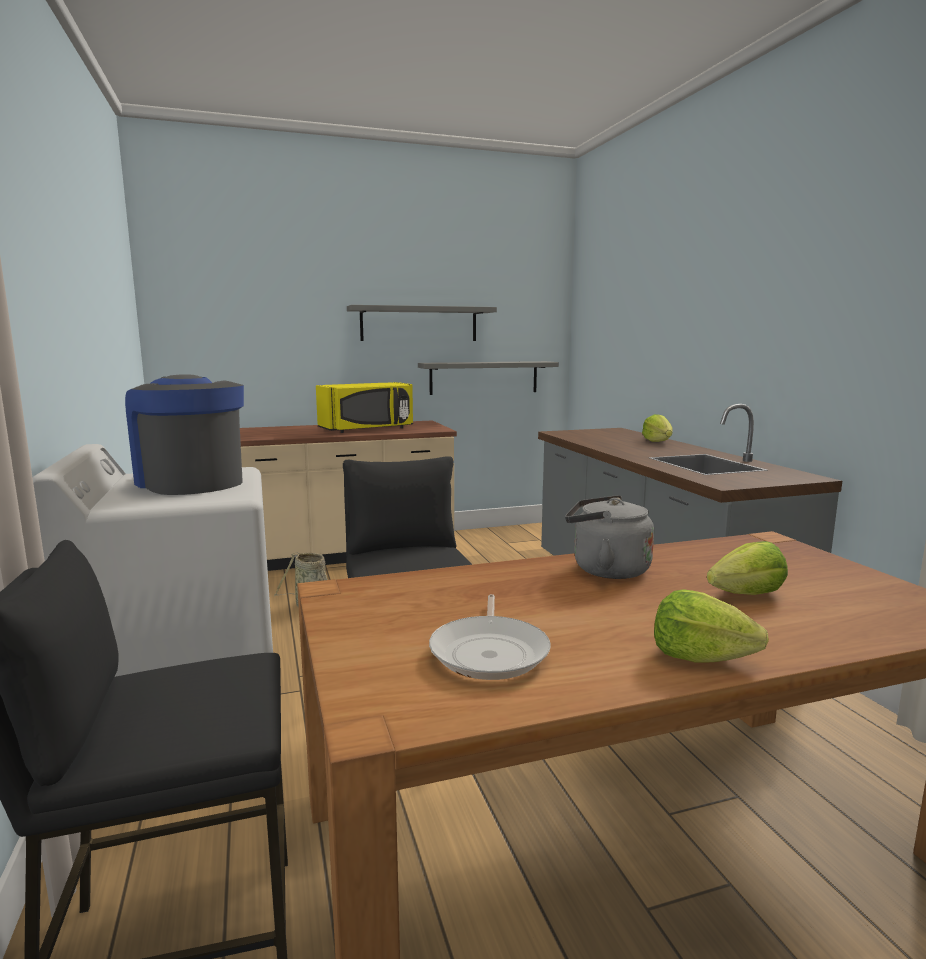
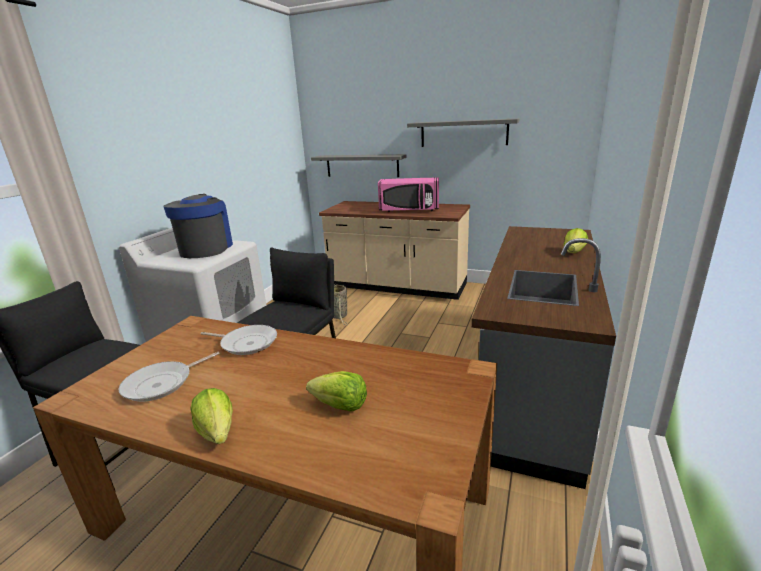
camera: 40 degrees right, 10 degrees up
yellow microwave [316,382,413,433] -> pink microwave [378,177,439,212]
grey shelf [418,361,559,395] -> grey shelf moved to [311,154,407,177]
grey kettle [565,495,654,579] -> none
none -> frying pan [201,325,277,355]

